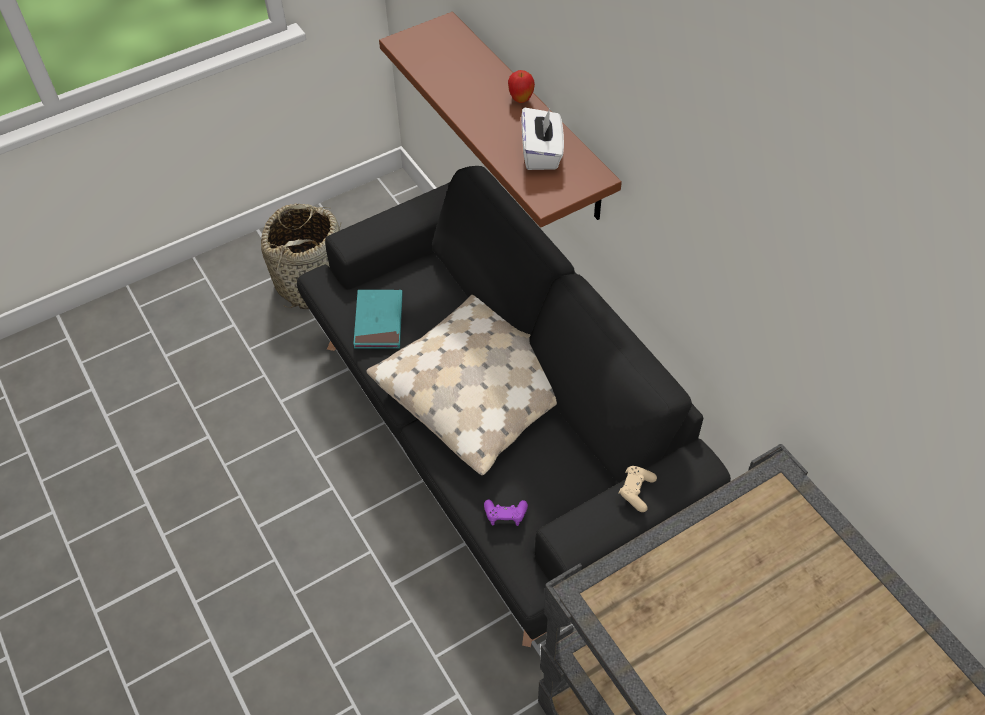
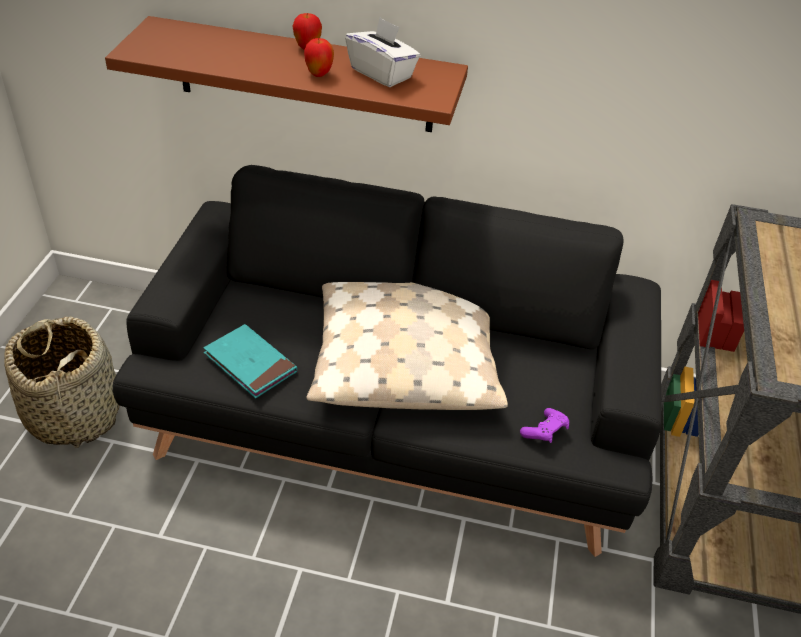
camera: 50 degrees left, 10 degrees down
beige game controller [618,466,657,512] -> none
none -> apple [304,38,334,77]

